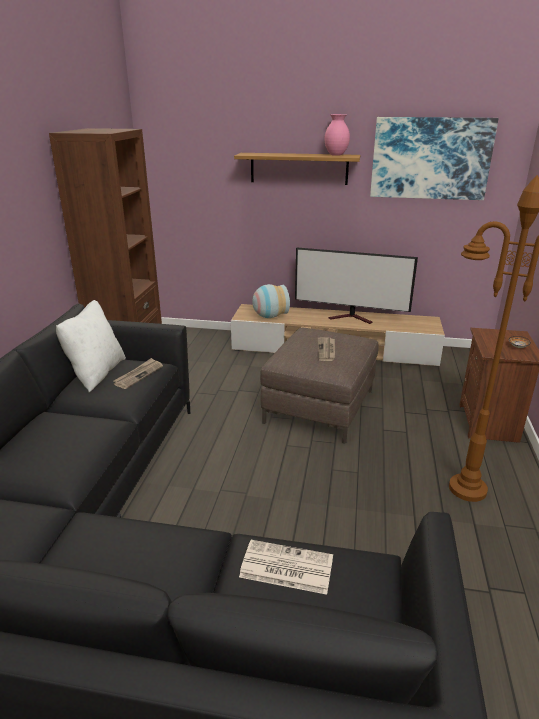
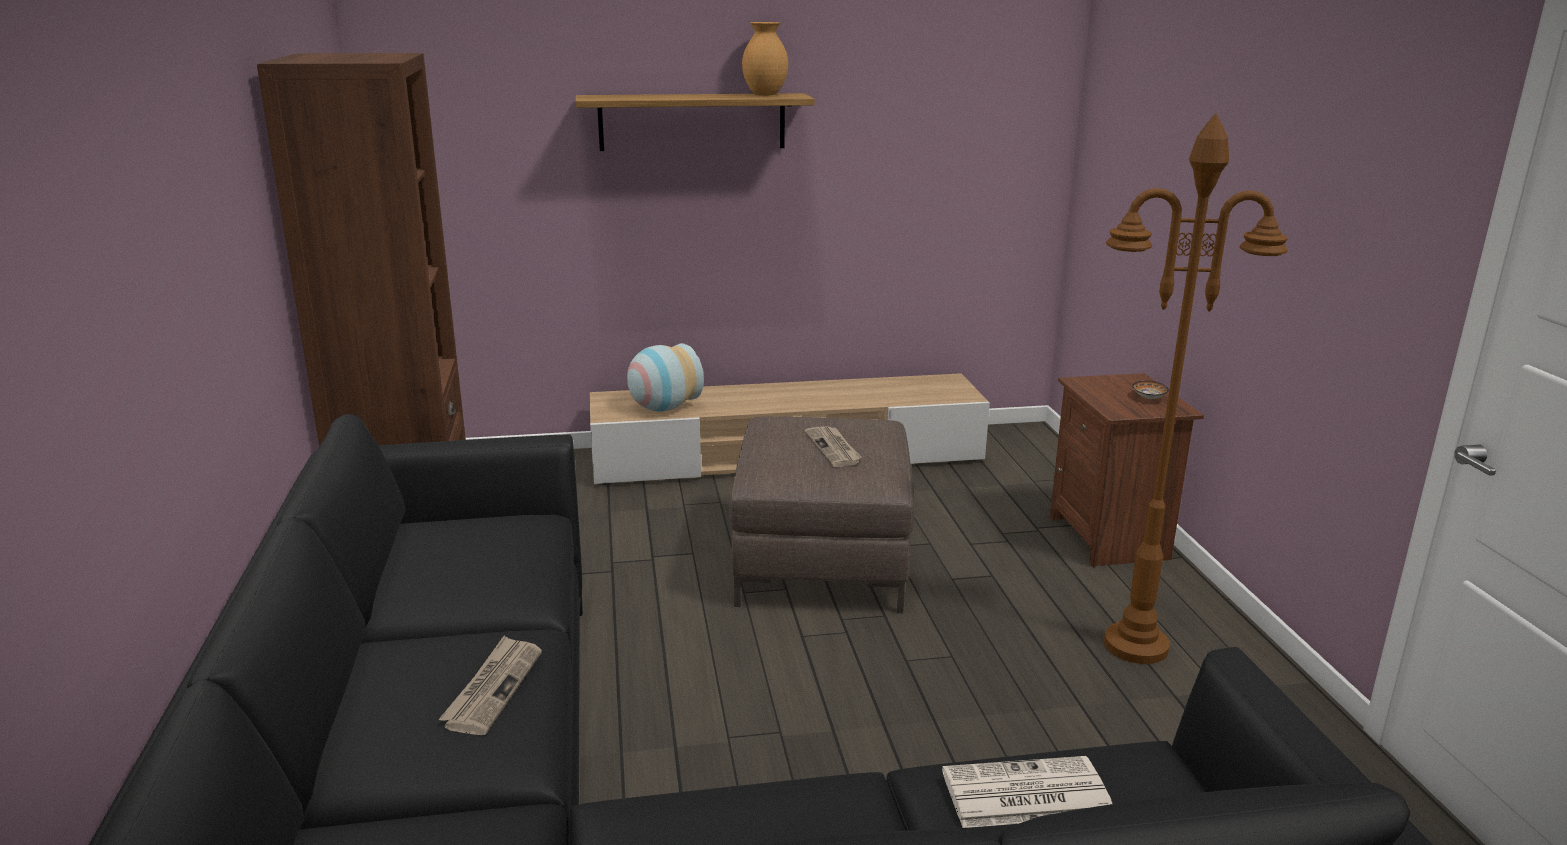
camera: 20 degrees left, 5 degrees down
white pillow [56,300,126,392] -> none
newspaper [114,358,163,389] -> newspaper moved to [438,636,542,735]
television [295,247,418,324] -> none
pink vase [325,114,350,156] -> brown vase [742,22,788,96]
picture [370,117,499,200] -> none

